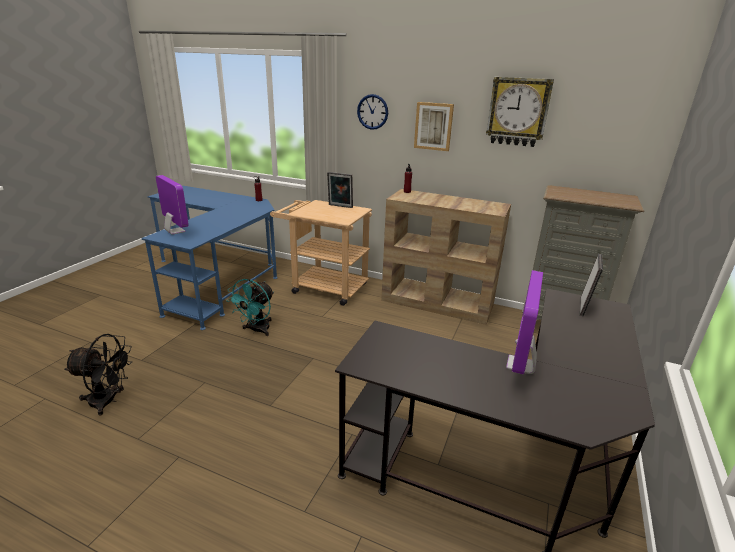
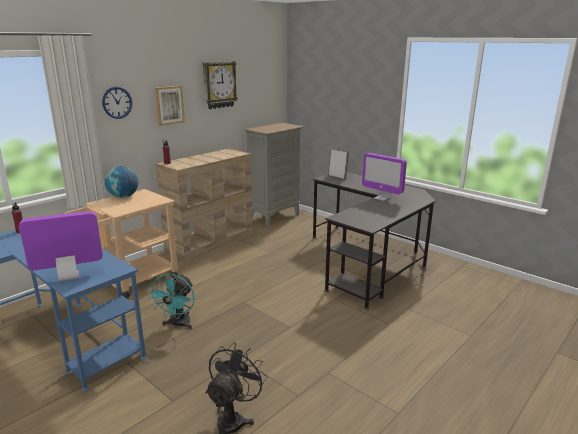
camera: 70 degrees left, 5 degrees down
turquoise fan [227,279,274,336] -> turquoise fan turned 60 degrees clockwise [148,273,195,329]
picture frame [327,172,353,208] -> globe [105,166,138,198]

